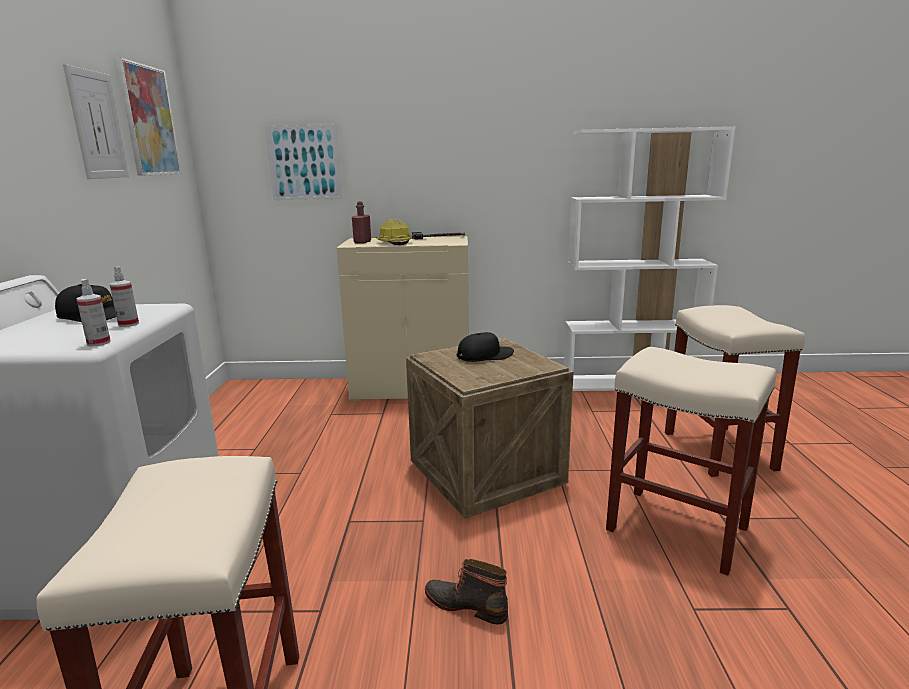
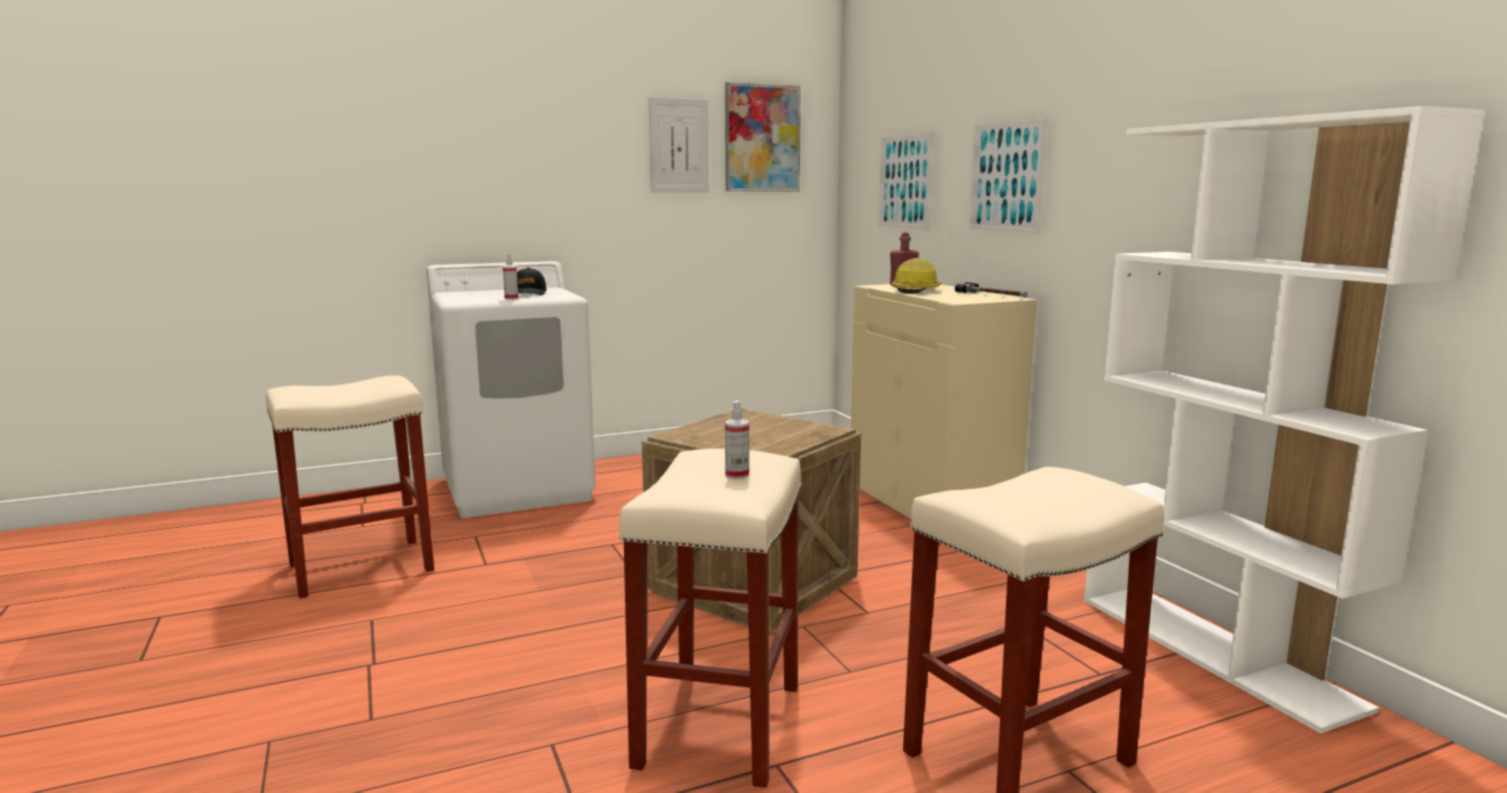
camera: 65 degrees right, 5 degrees down
spray bottle [77,279,111,346] -> spray bottle moved to [725,401,749,479]
boot [425,559,508,624] -> none
black cap [457,332,514,362] -> none
none -> picture [969,118,1047,233]

